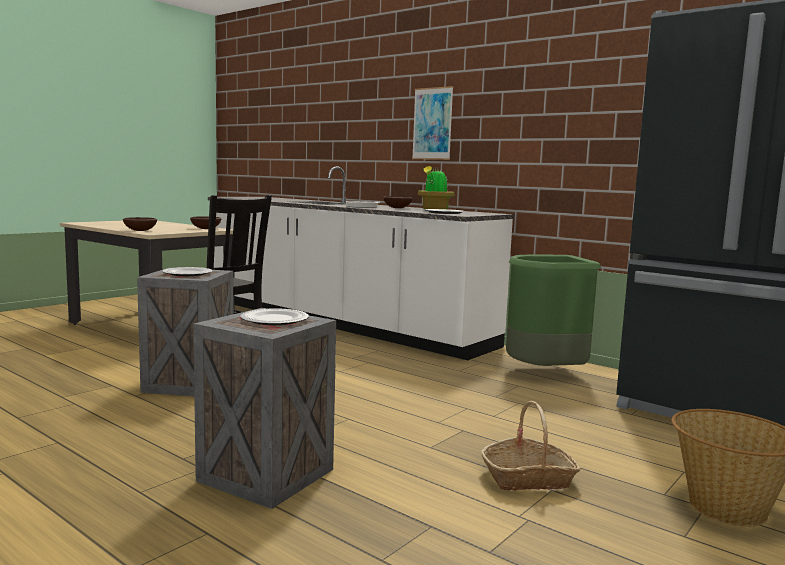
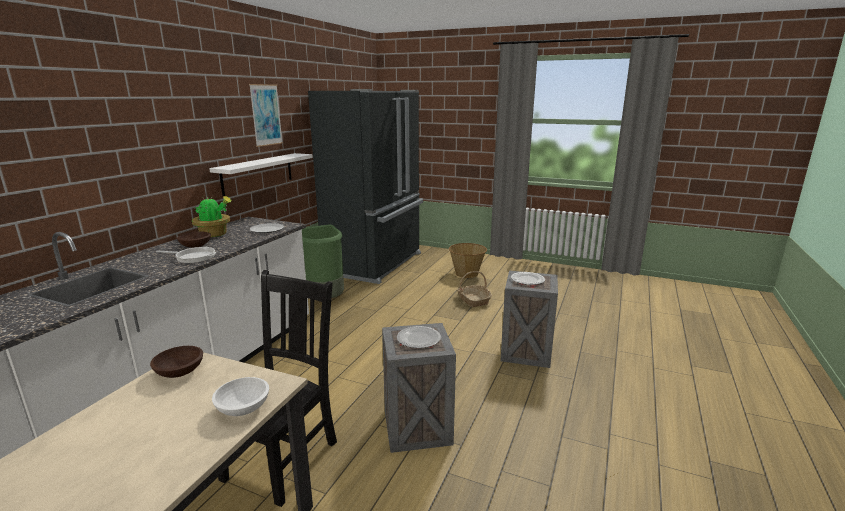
camera: 105 degrees left, 10 degrees up
brown bowl [123,217,157,231] -> white bowl [212,377,269,416]
picture [412,86,454,160] -> picture moved to [249,84,283,147]
none -> white shelf [209,153,313,196]

